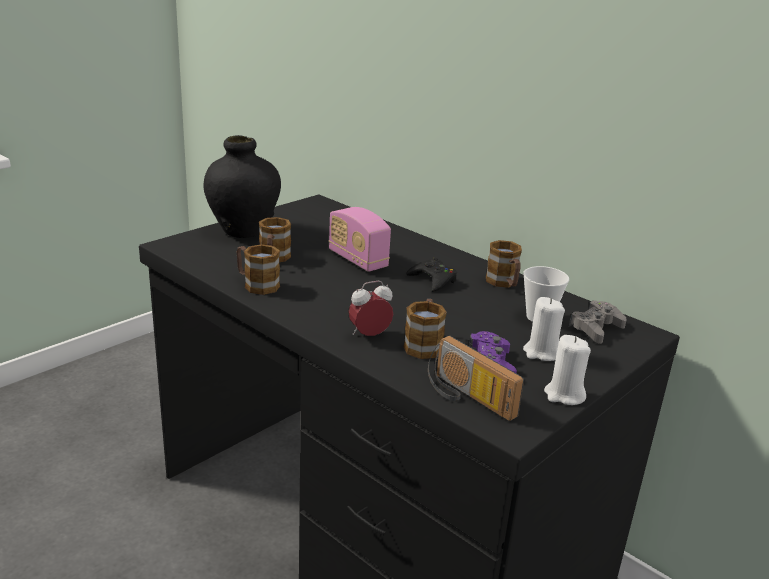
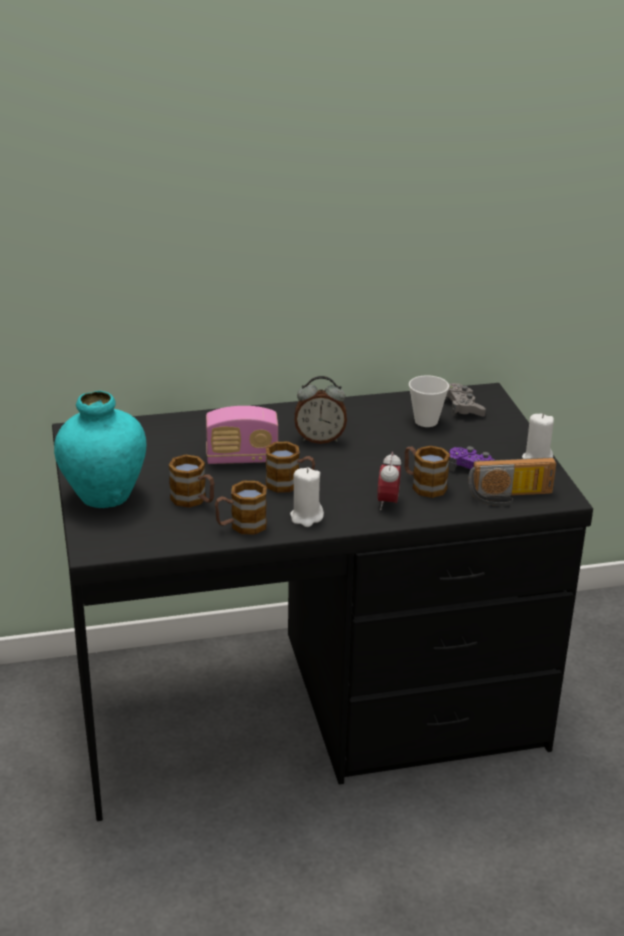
camera: 55 degrees left, 5 degrees up
black vase [203,135,281,238] -> turquoise vase [54,391,146,508]
black game controller [406,257,457,292] -> alarm clock [294,376,347,444]
mug [486,240,522,288] -> mug moved to [266,442,315,493]
white candle [523,297,565,361] -> white candle moved to [290,468,324,527]

